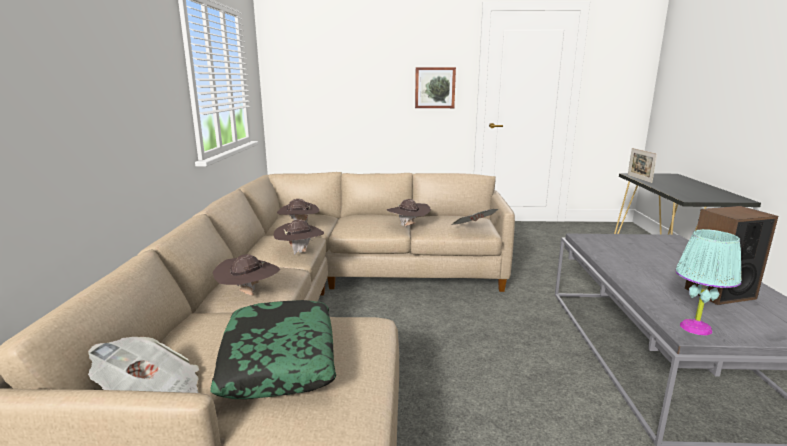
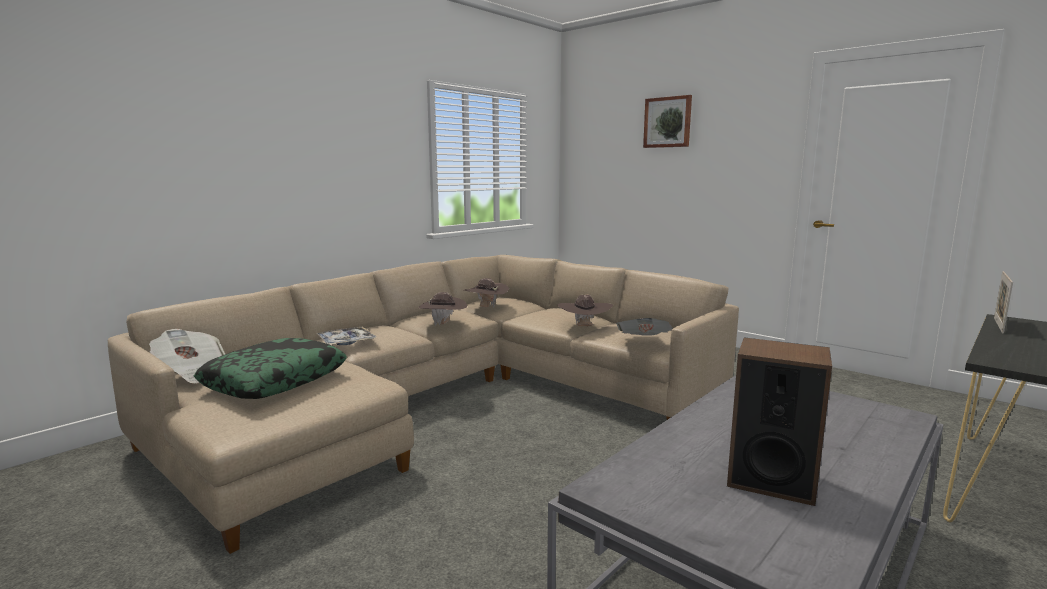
camera: 40 degrees right, 5 degrees down
brown hat [213,254,280,296] -> tray [316,327,377,345]
picture [415,67,456,108] -> picture moved to [643,95,692,148]
turquoise table lamp [675,229,741,336] -> none

